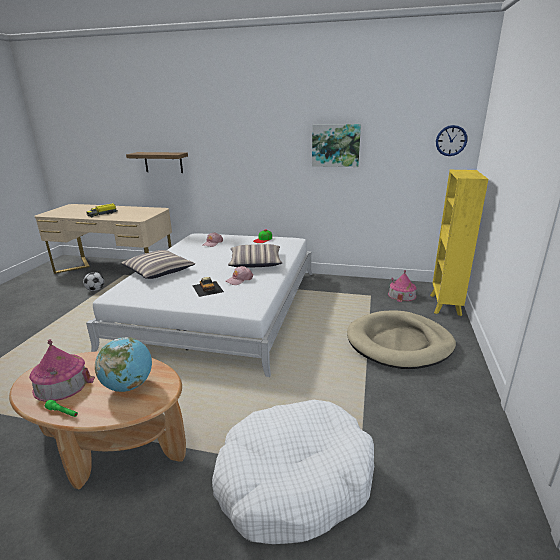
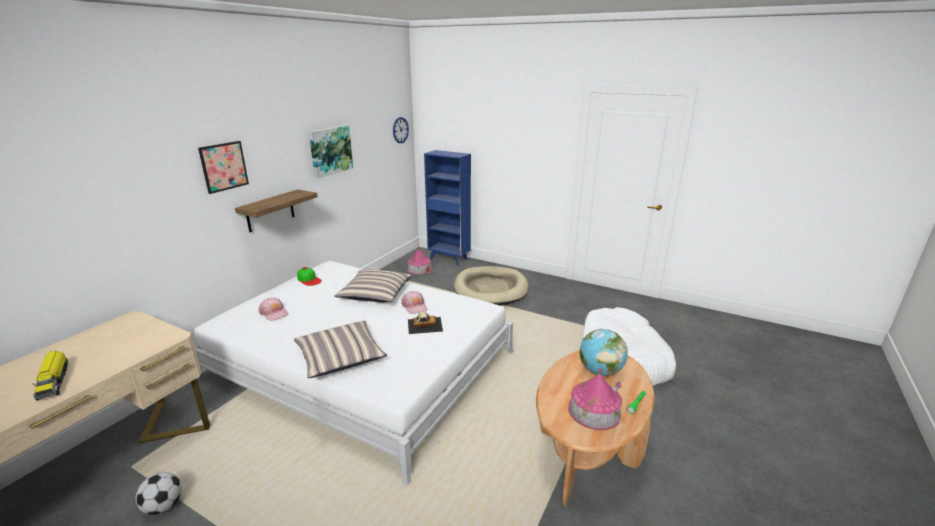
camera: 75 degrees left, 0 degrees up
shelf [126,152,188,173] -> shelf moved to [235,189,318,232]
yellow bookcase [430,170,488,316] -> blue bookcase [424,150,471,266]
none -> picture [198,141,249,194]

